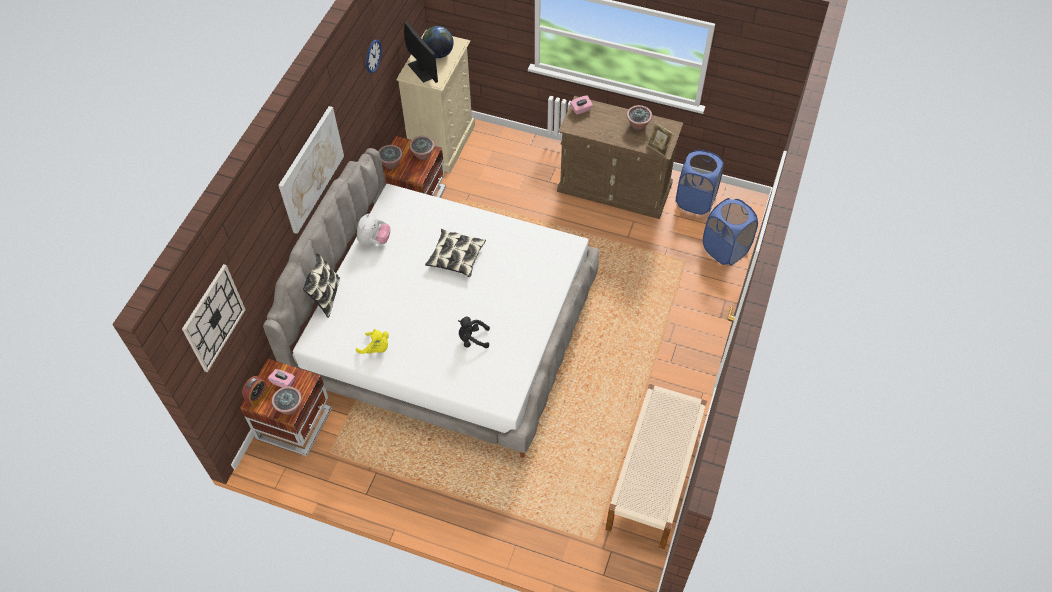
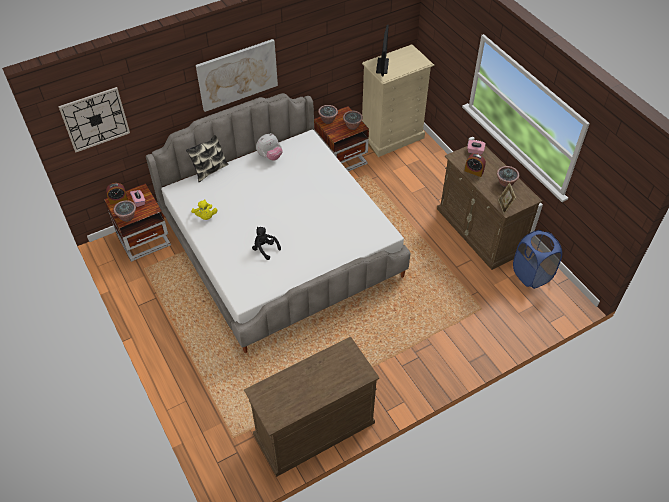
camera: 40 degrees right, 5 degrees down
wall clock [366,39,382,73] -> none
globe [422,26,454,58] -> none
pillow [425,229,486,277] -> none
beige bench [605,383,707,550] -> brown dresser [244,337,379,477]
blue laundry basket [703,198,758,265] -> none
none -> alarm clock [465,153,486,177]

